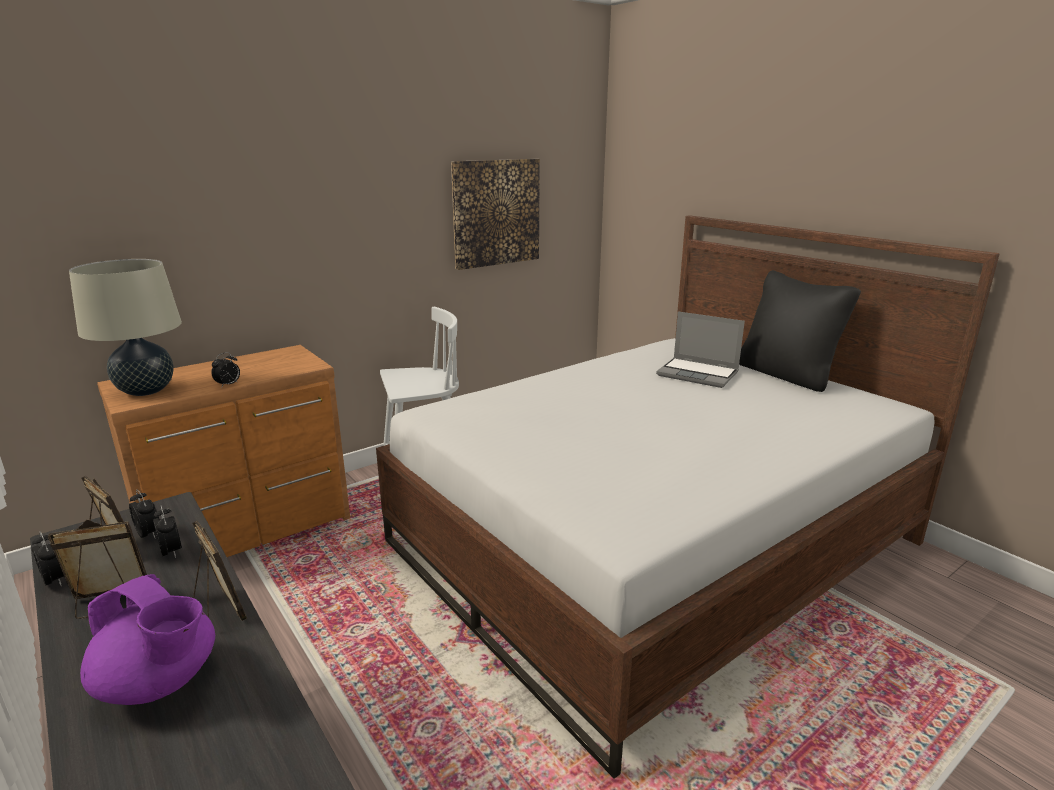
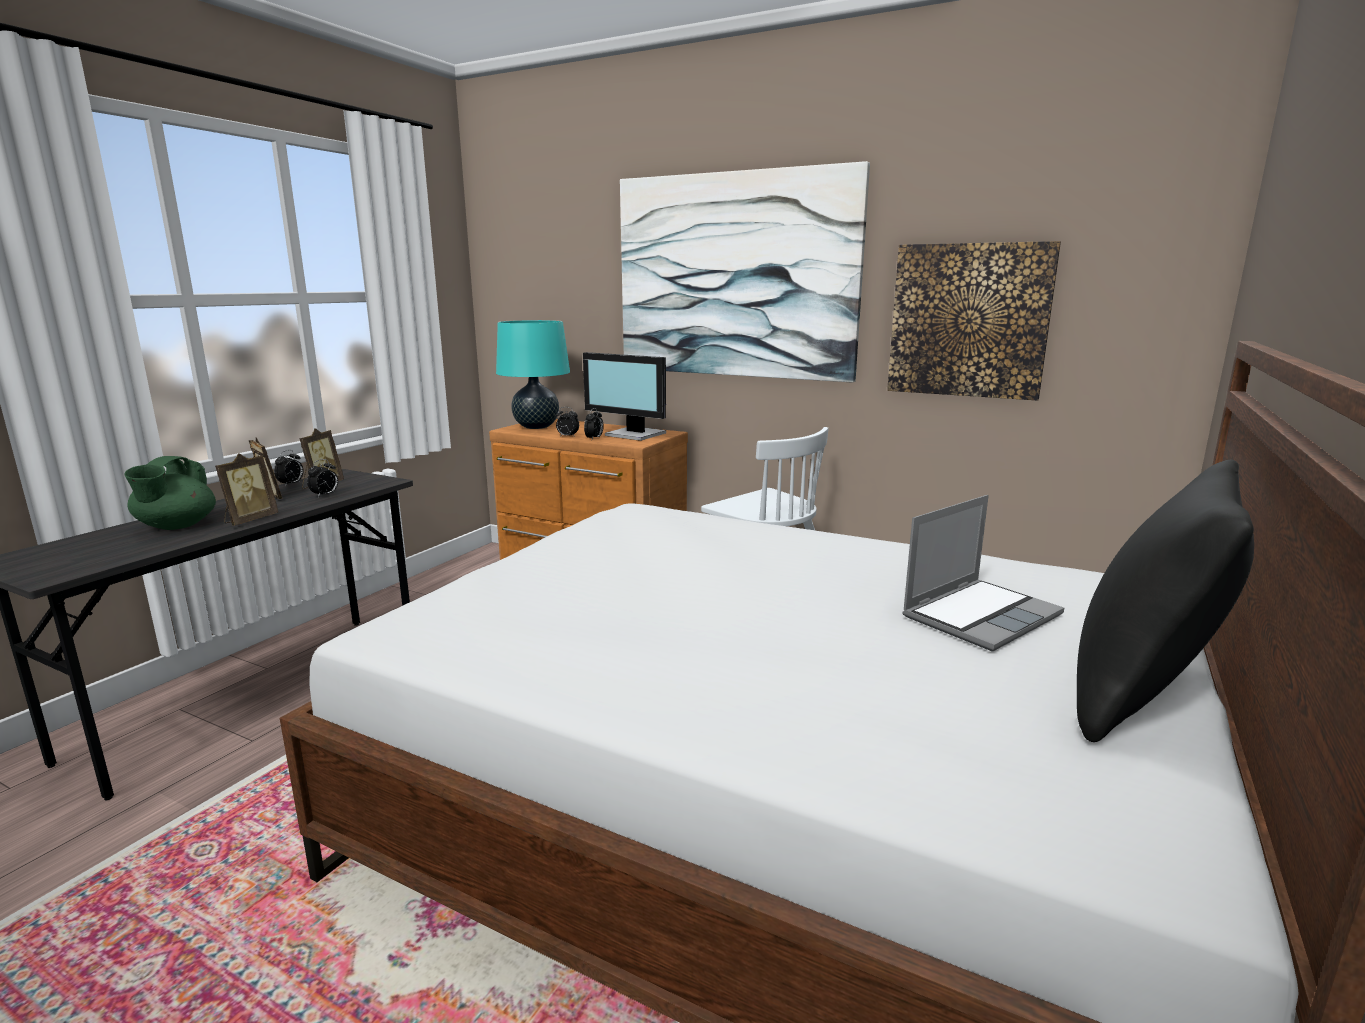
camera: 65 degrees right, 5 degrees down
beige table lamp [69,259,182,396] -> turquoise table lamp [496,320,570,429]
purple teapot [80,574,215,705] -> green teapot [124,456,216,530]
alarm clock [129,490,159,538] -> alarm clock moved to [584,408,603,439]
laptop [656,311,745,388] -> laptop turned 135 degrees counterclockwise [902,495,1064,652]
none -> monitor [583,352,666,441]
none -> picture [620,161,870,383]

